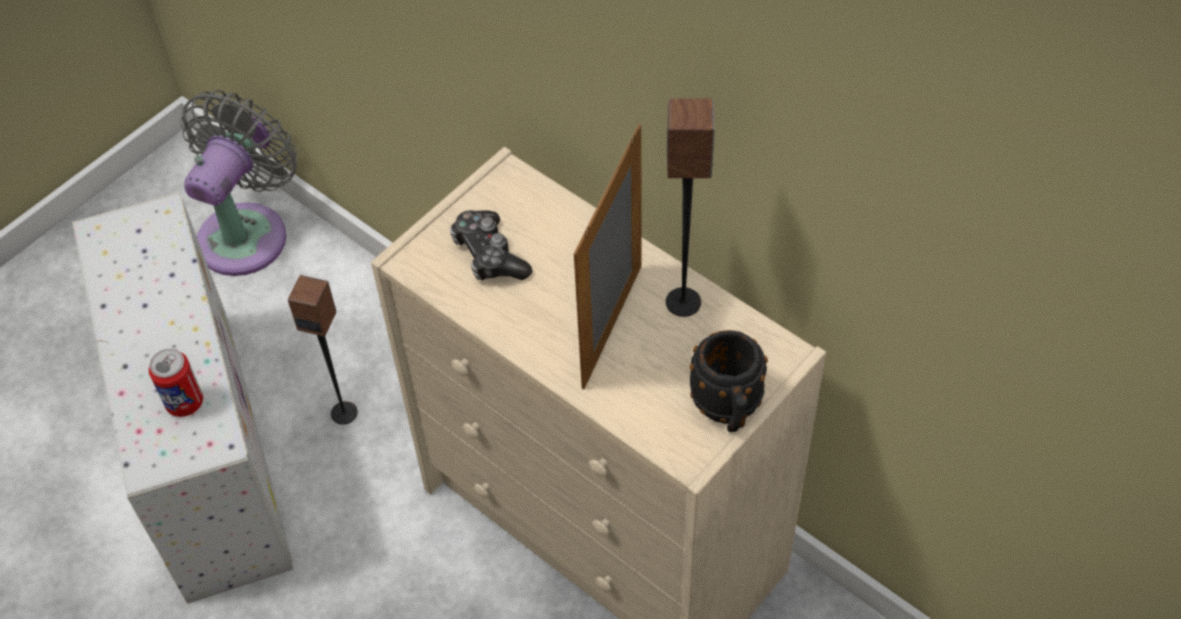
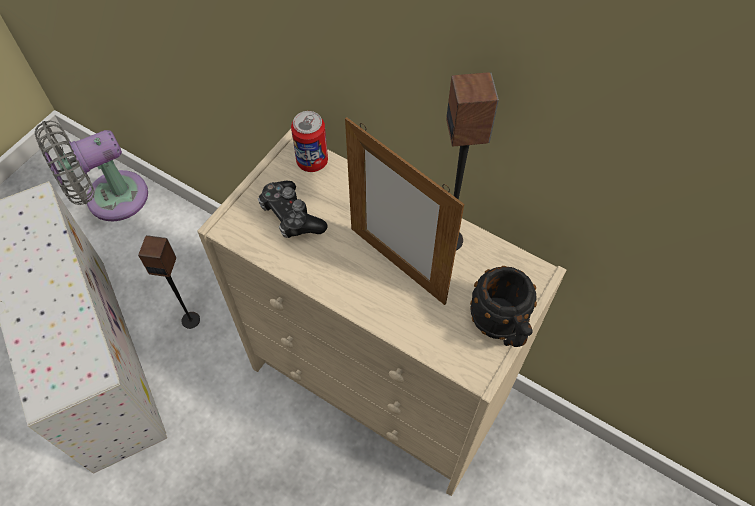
camera: 10 degrees left, 5 degrees up
can [149,349,203,417] -> can moved to [291,111,328,172]
grey fan [180,90,298,276] -> grey fan turned 135 degrees counterclockwise [35,121,148,221]
picture frame [574,124,641,389] -> picture frame turned 60 degrees counterclockwise [345,117,464,305]

